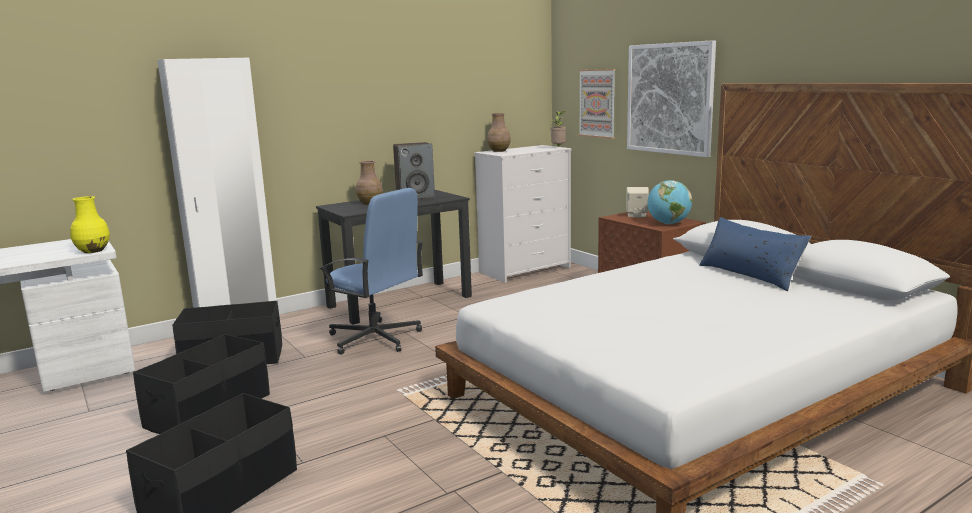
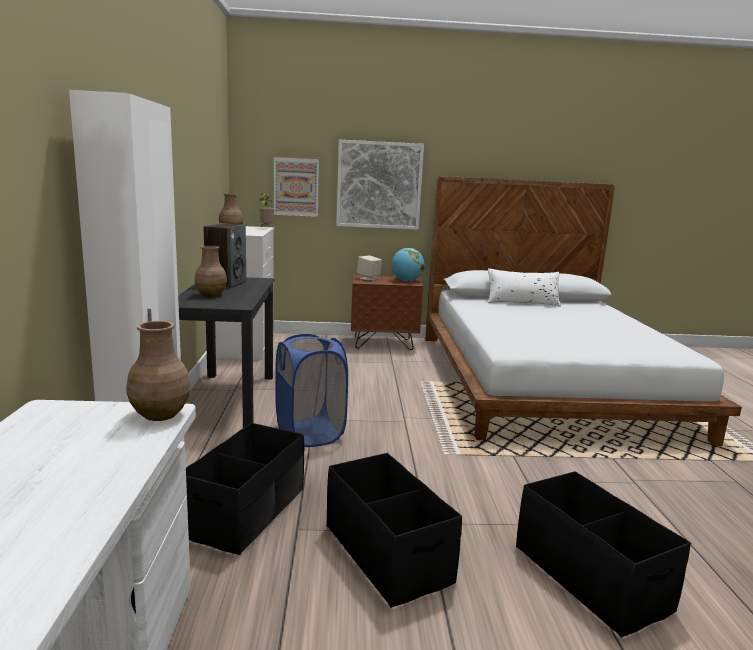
camera: 60 degrees left, 0 degrees up
yellow vase [70,196,110,253] -> brown vase [126,321,191,421]
blue office chair [320,188,423,355] -> blue laundry basket [275,334,348,447]
blue pillow [699,217,811,291] -> white pillow [488,268,561,307]

